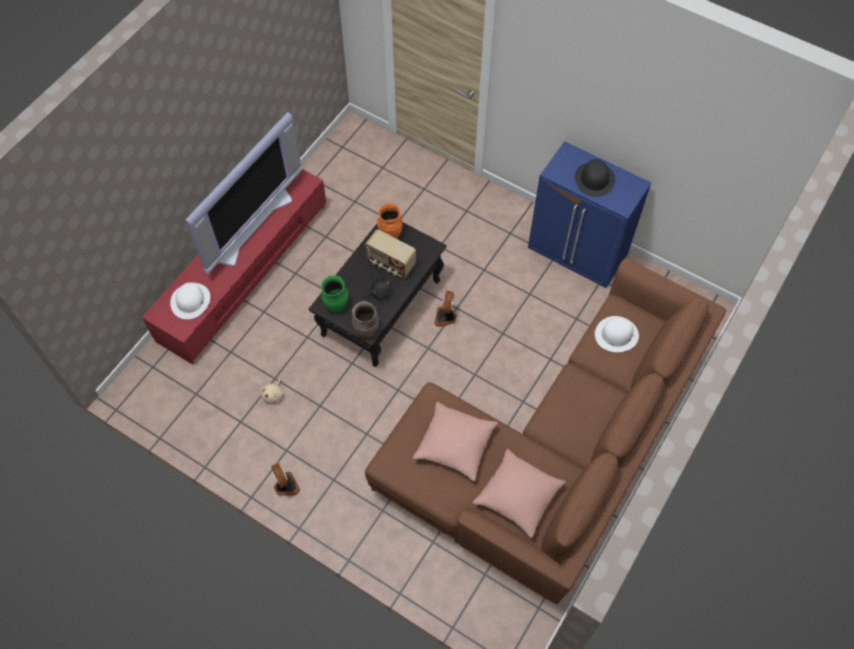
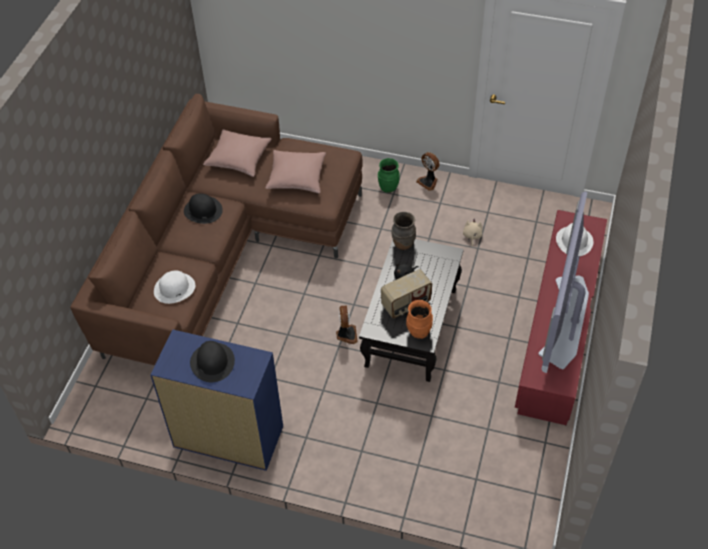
camera: 165 degrees right, 10 degrees down
green vase [321,275,348,313] -> green vase moved to [378,158,400,193]
radio [365,229,416,279] -> radio turned 135 degrees clockwise [381,269,432,318]
none -> black hat [184,193,223,224]

